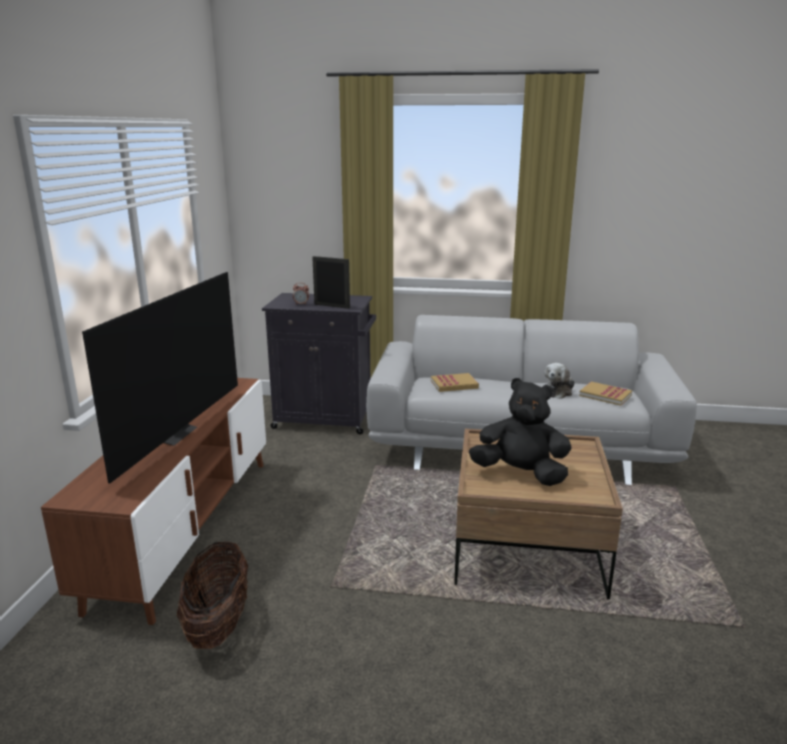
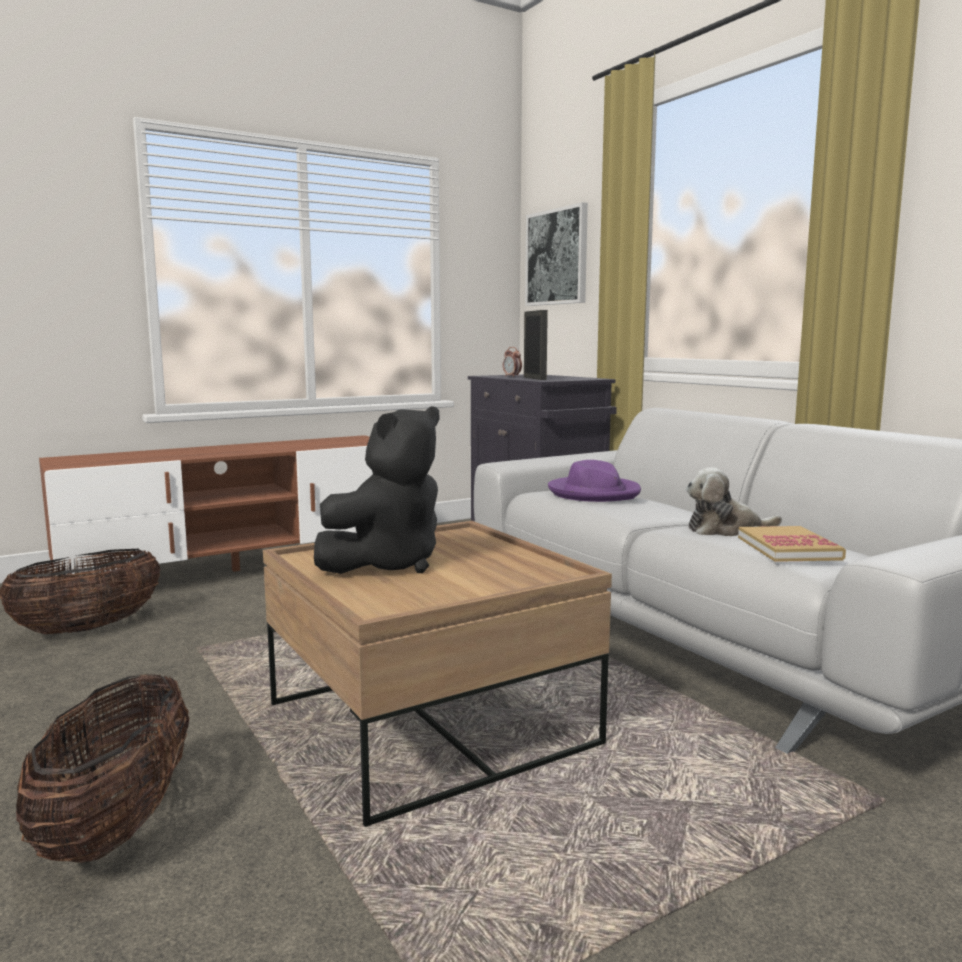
camera: 50 degrees right, 10 degrees down
television [82,272,238,483] -> none
book [431,373,479,392] -> purple hat [548,460,641,502]
black plush toy [469,378,572,486] -> black plush toy turned 60 degrees clockwise [314,406,439,574]
none -> basket [16,674,189,863]
none -> picture [525,202,588,306]

